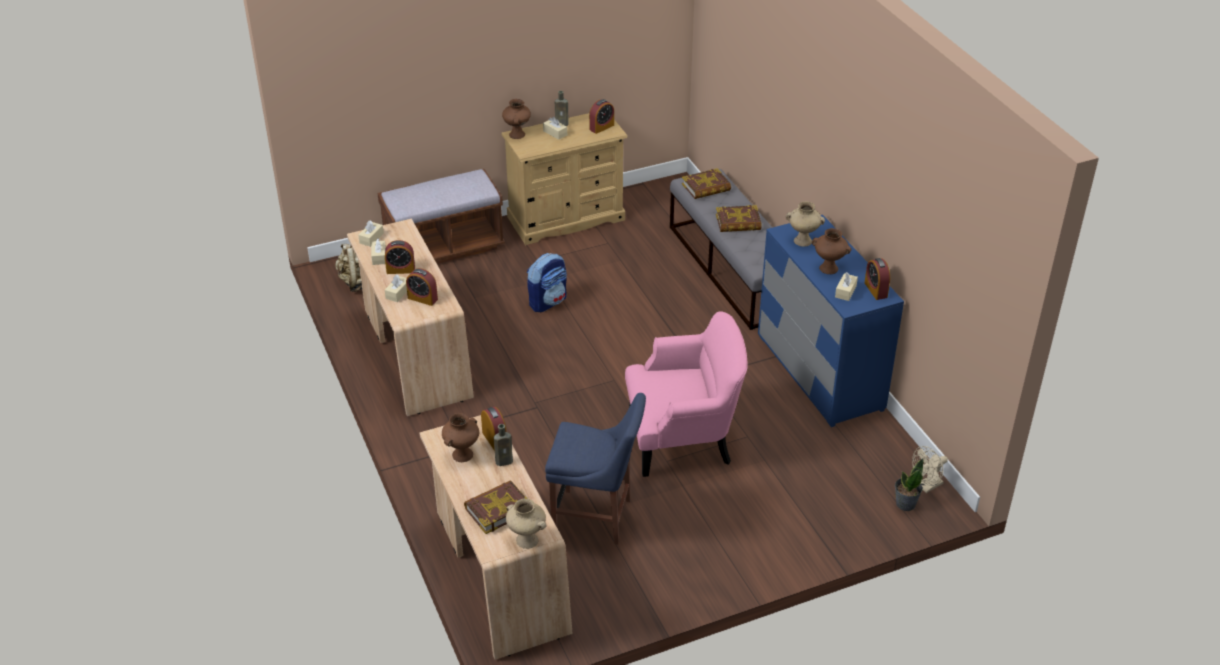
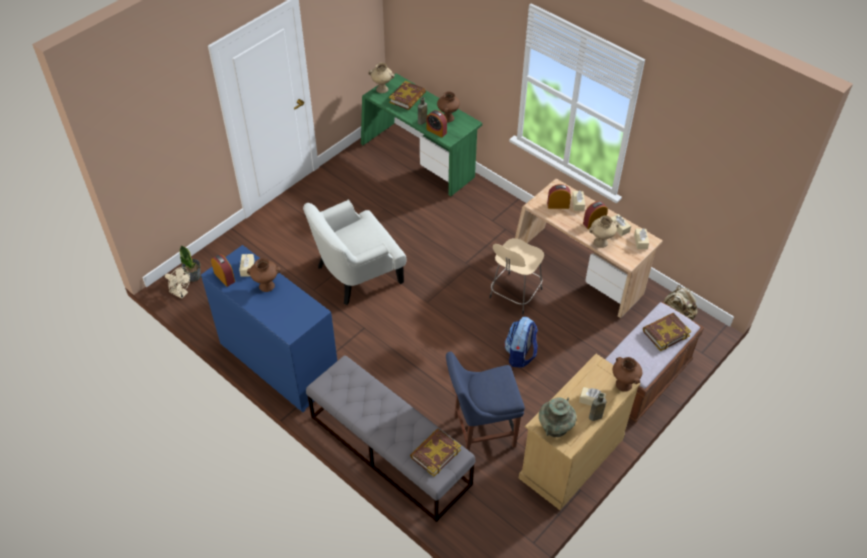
camera: 155 degrees right, 10 degrees up
beige desk [420,415,573,660] -> green desk [361,73,482,196]
blue chair [545,393,646,545] -> blue chair moved to [446,352,525,451]
alarm clock [589,99,614,134] -> turquoise vase [539,397,577,437]
pink armchair [625,311,748,477] -> white armchair [303,200,407,305]
book [716,205,761,232] -> book moved to [643,313,692,351]
beige vase [786,202,825,247] -> beige vase moved to [589,215,619,248]
beige fan [912,446,948,493] -> beige fan turned 90 degrees clockwise [165,267,190,299]
none -> beige stool [489,238,544,315]

